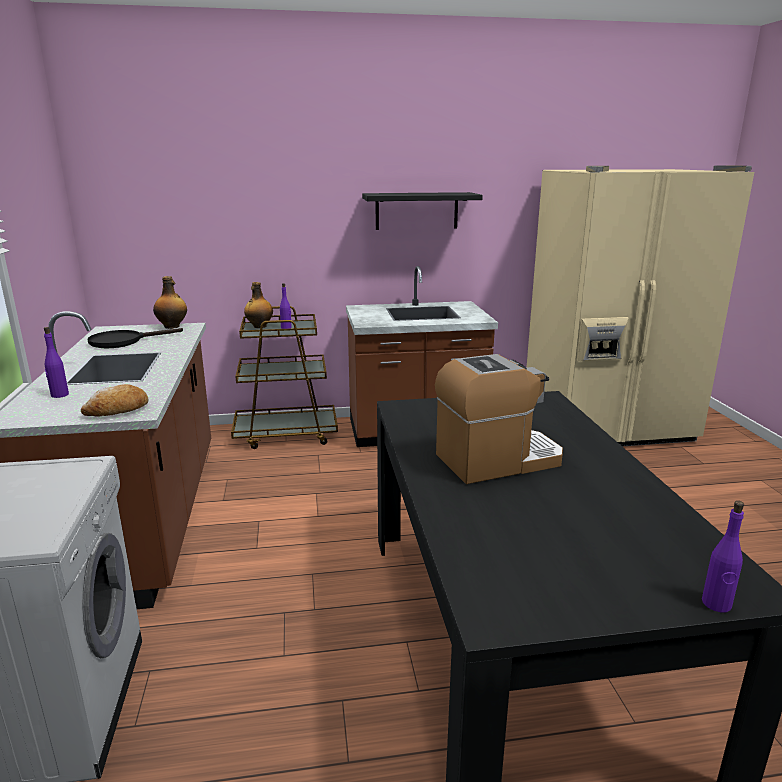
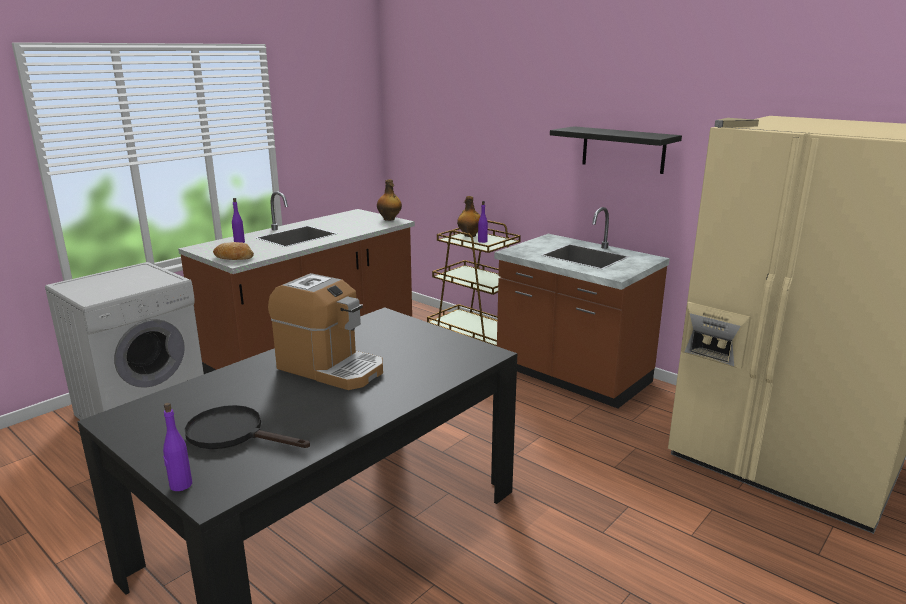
camera: 50 degrees right, 0 degrees up
black frying pan [87,328,183,348] -> black frying pan moved to [184,405,310,449]

